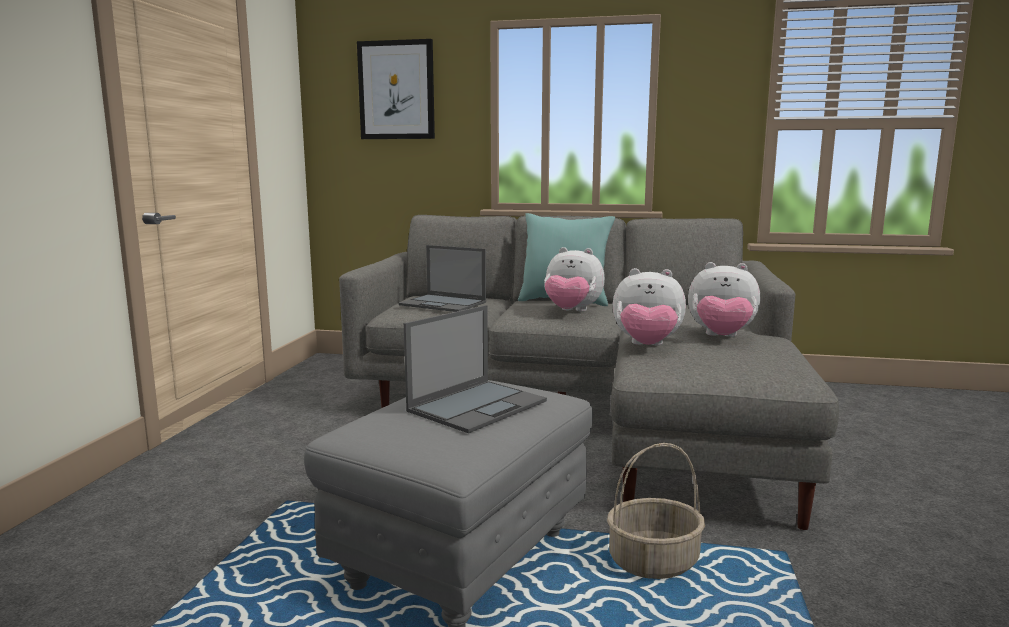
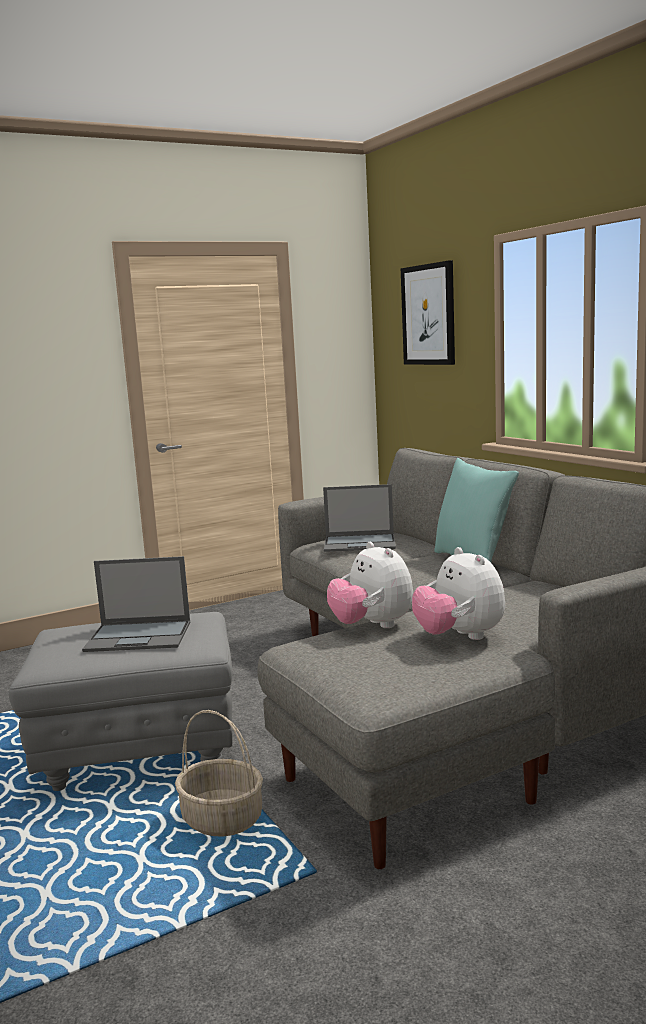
camera: 50 degrees right, 0 degrees up
laptop [399,245,486,312] -> laptop turned 75 degrees counterclockwise [323,484,396,552]
plush toy [544,247,605,312] -> none

